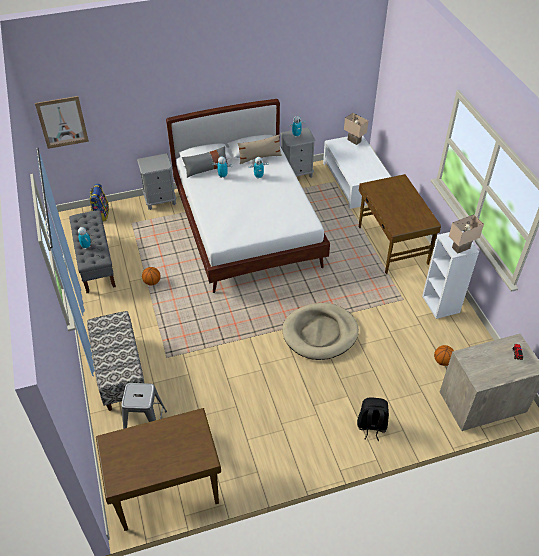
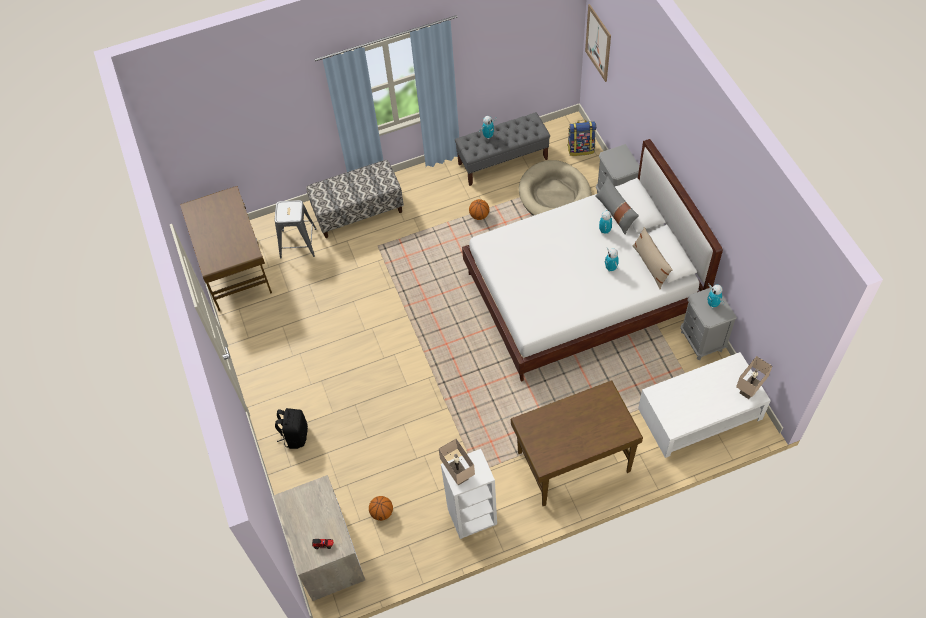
camera: 90 degrees right, 10 degrees up
beige dog bed [282,303,359,360] -> beige dog bed moved to [519,160,592,216]

